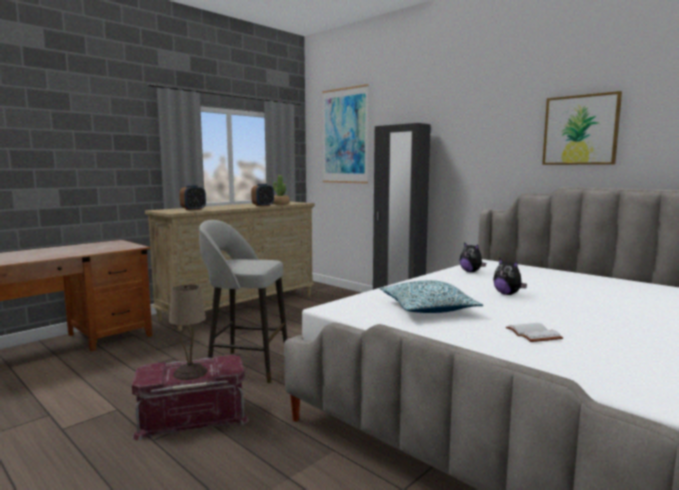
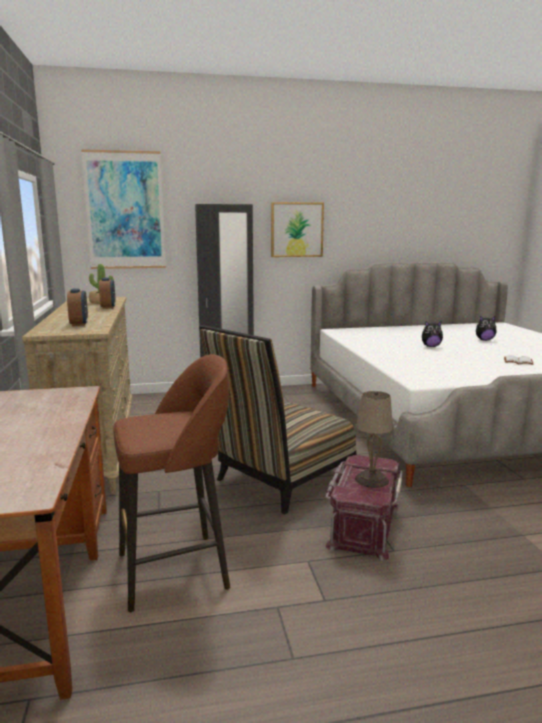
camera: 55 degrees left, 5 degrees up
grey stool [199,220,287,384] -> chair [199,325,357,514]
pillow [380,280,483,313] -> none
plush toy [460,242,486,272] -> plush toy moved to [476,316,496,341]
picture [542,91,622,165] -> picture moved to [271,202,324,257]
none -> brown stool [113,354,230,612]

